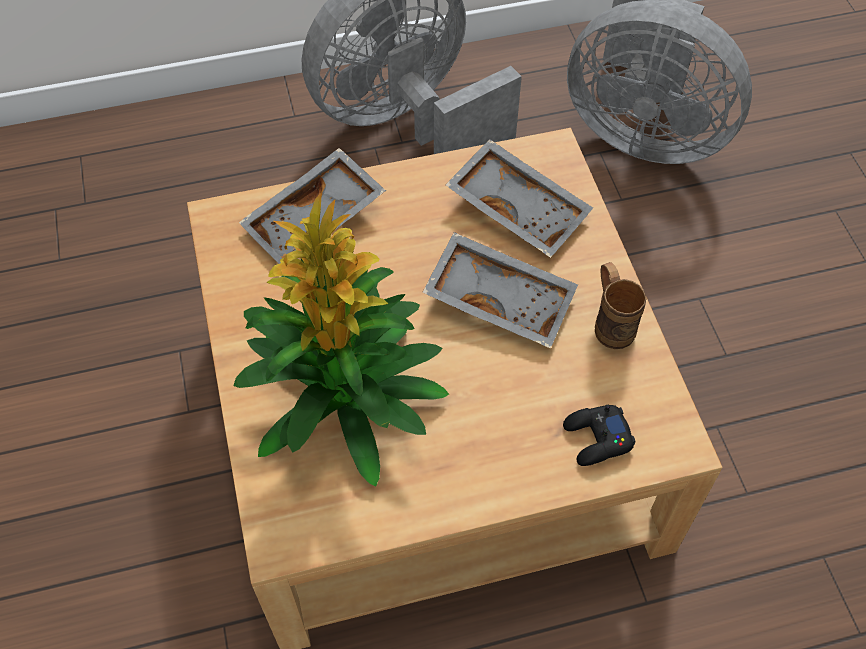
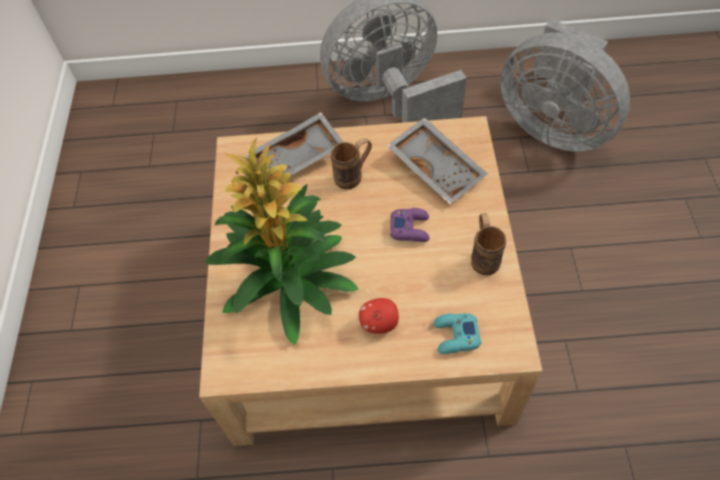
camera: 15 degrees right, 0 degrees up
grey tray [422,232,578,349] -> purple game controller [390,208,430,242]
black game controller [563,405,636,466] -> turquoise game controller [433,313,481,354]
none -> brown mug [331,138,372,189]
none -> apple [359,298,399,334]

